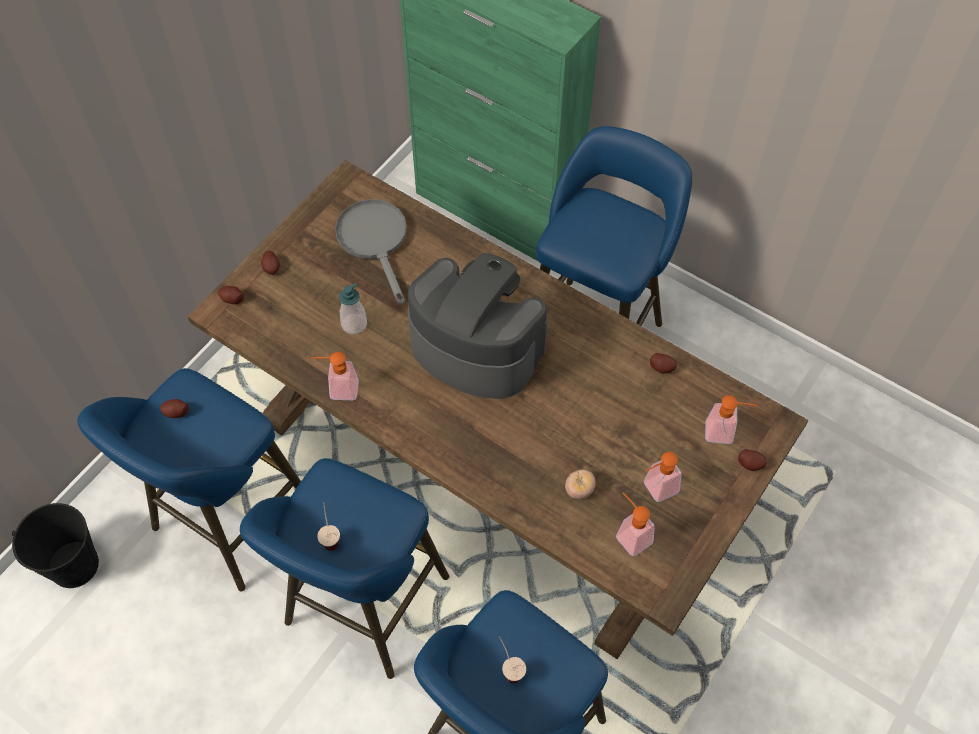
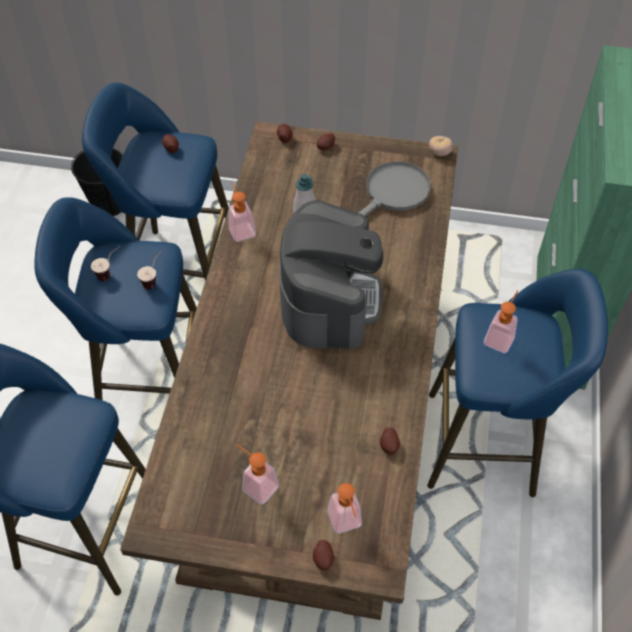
camera: 65 degrees right, 5 degrees down
cup [499,636,526,683] -> cup moved to [137,250,162,289]
tomato [565,469,596,499] -> tomato moved to [429,136,453,156]
soap dispenser [616,492,655,556] -> soap dispenser moved to [484,290,518,353]

